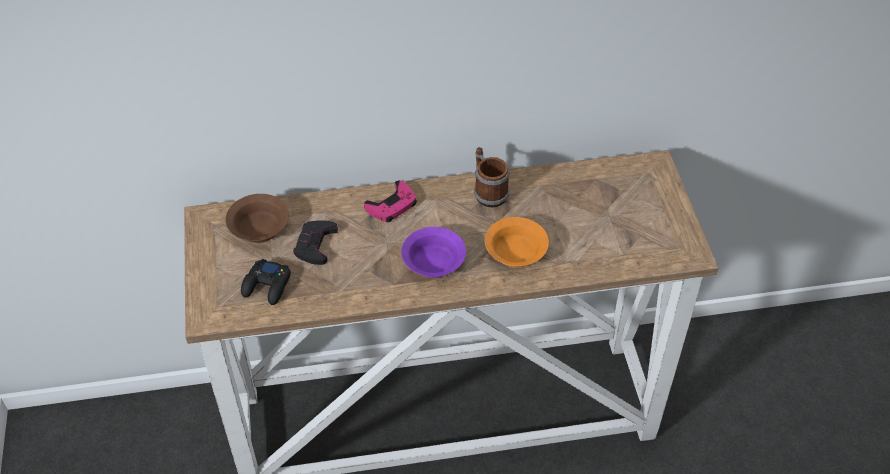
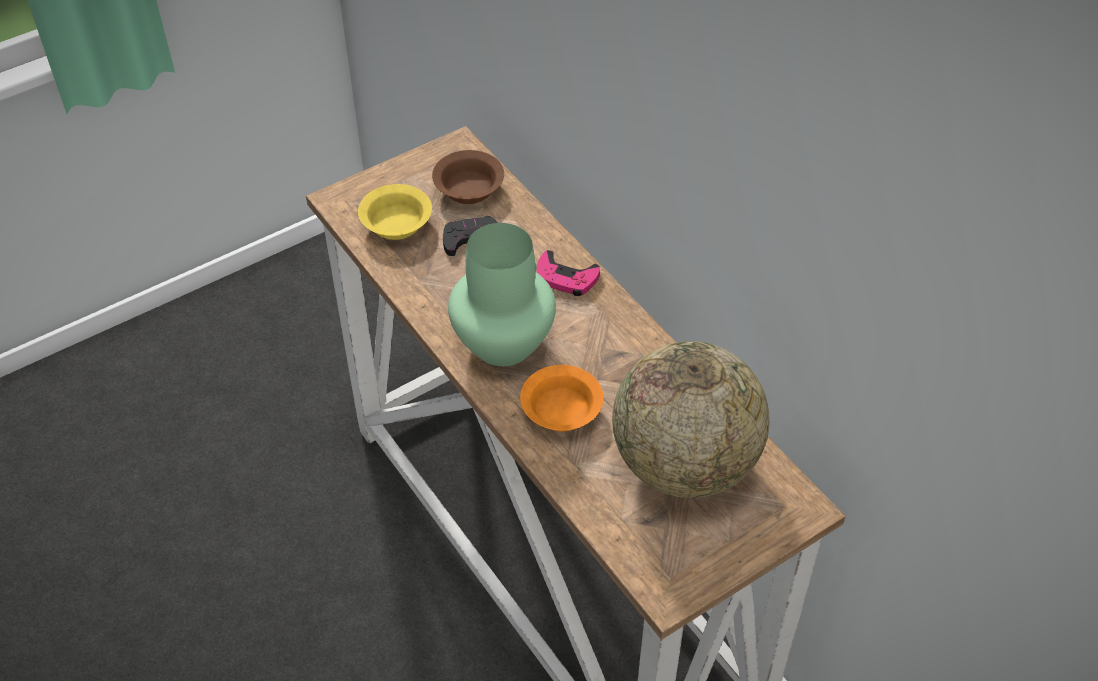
camera: 65 degrees right, 0 degrees up
black game controller [241,259,291,305] -> yellow bowl [358,184,432,240]
purple bowl [401,227,466,278] -> green vase [448,223,556,366]
mug [474,147,509,207] -> none
none -> globe [612,341,770,498]

